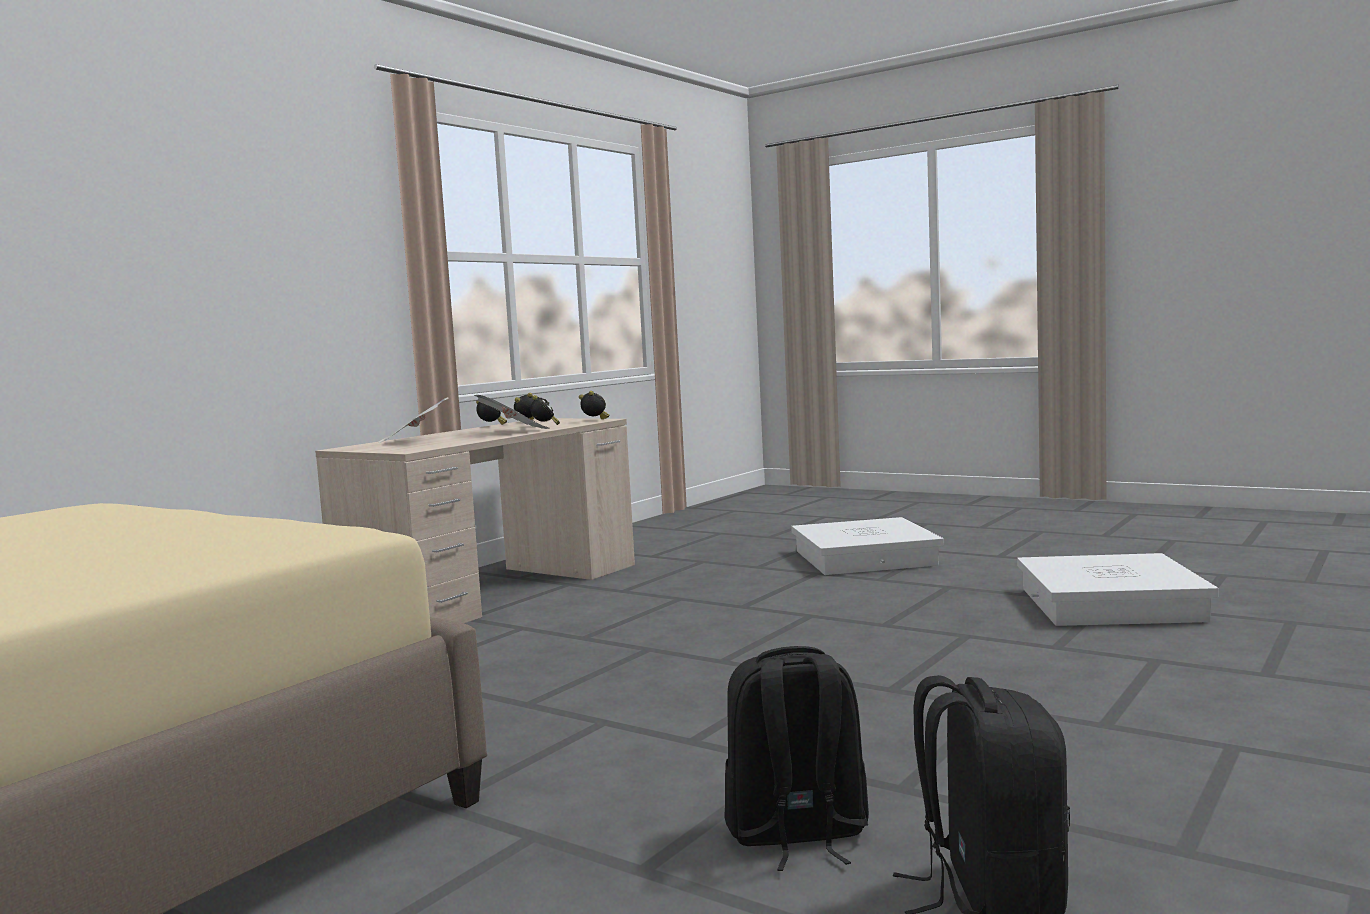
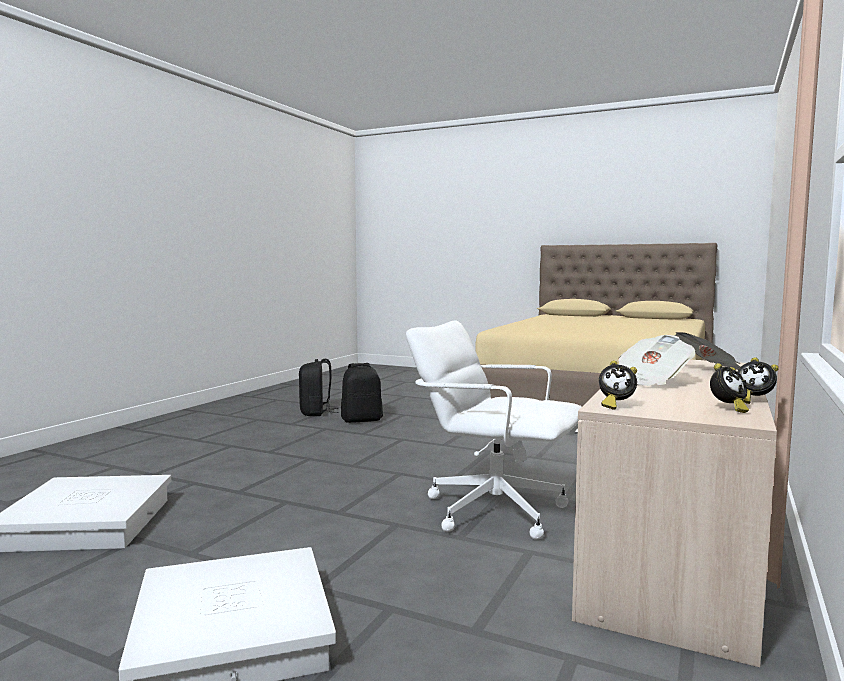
camera: 170 degrees right, 0 degrees up
alarm clock [530,395,560,425] -> none
none -> white office chair [406,321,582,540]

